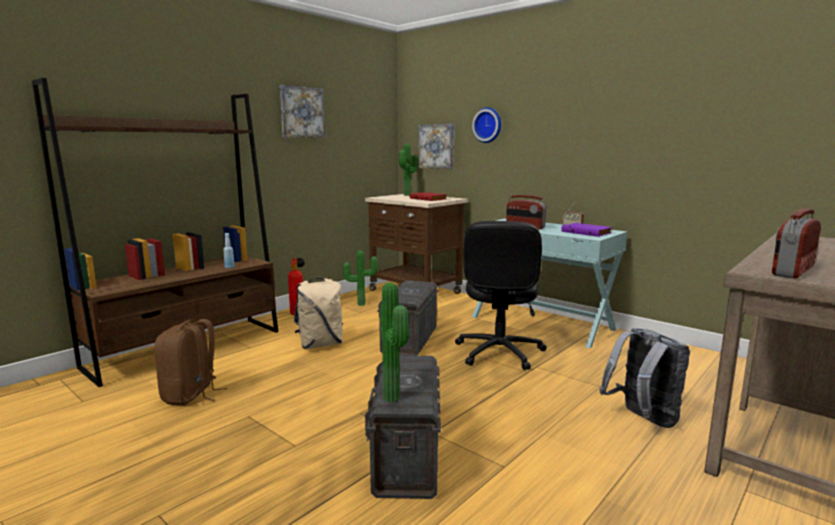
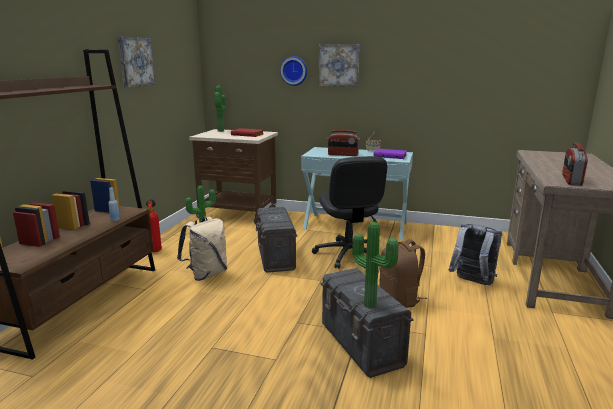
camera: 25 degrees left, 5 degrees up
brown backpack [154,319,227,406] -> brown backpack moved to [379,239,427,308]
picture [418,124,454,169] -> picture moved to [319,44,359,87]

